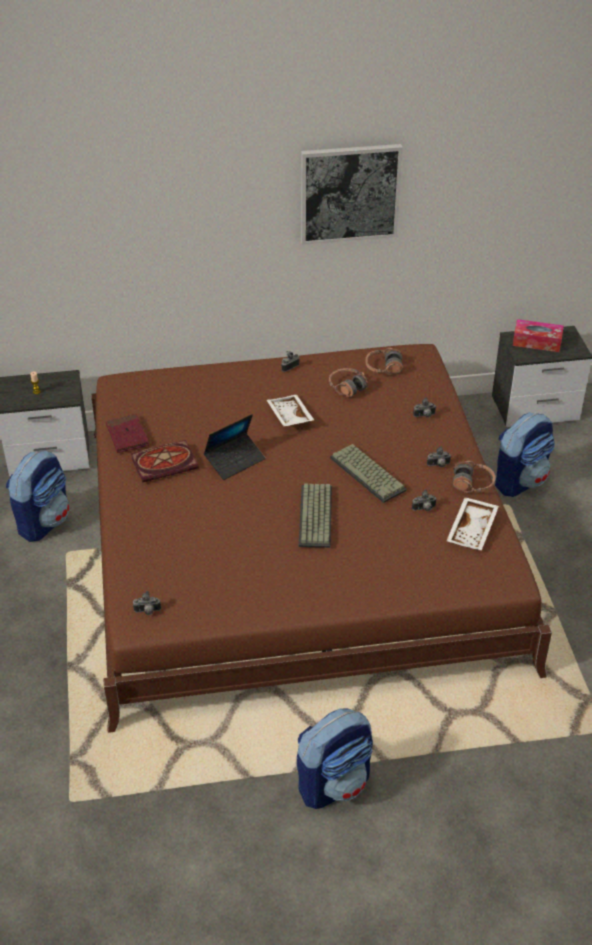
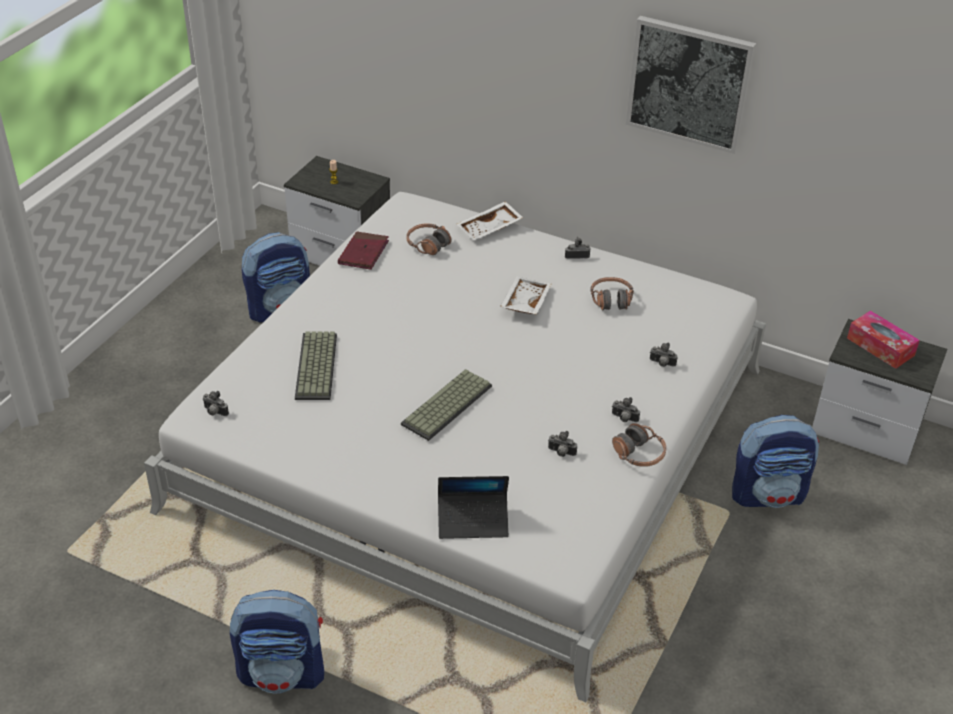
camera: 35 degrees right, 0 degrees up
brown bed [91,344,552,733] -> white bed [144,192,766,702]
book [131,440,199,483] -> none
laptop [204,414,265,480] -> laptop moved to [438,476,509,539]
keyboard [330,444,407,503] -> keyboard moved to [295,331,337,400]
headphones [366,348,403,375] -> headphones moved to [406,223,451,255]
white tray [446,497,499,550] -> white tray moved to [456,201,523,241]

